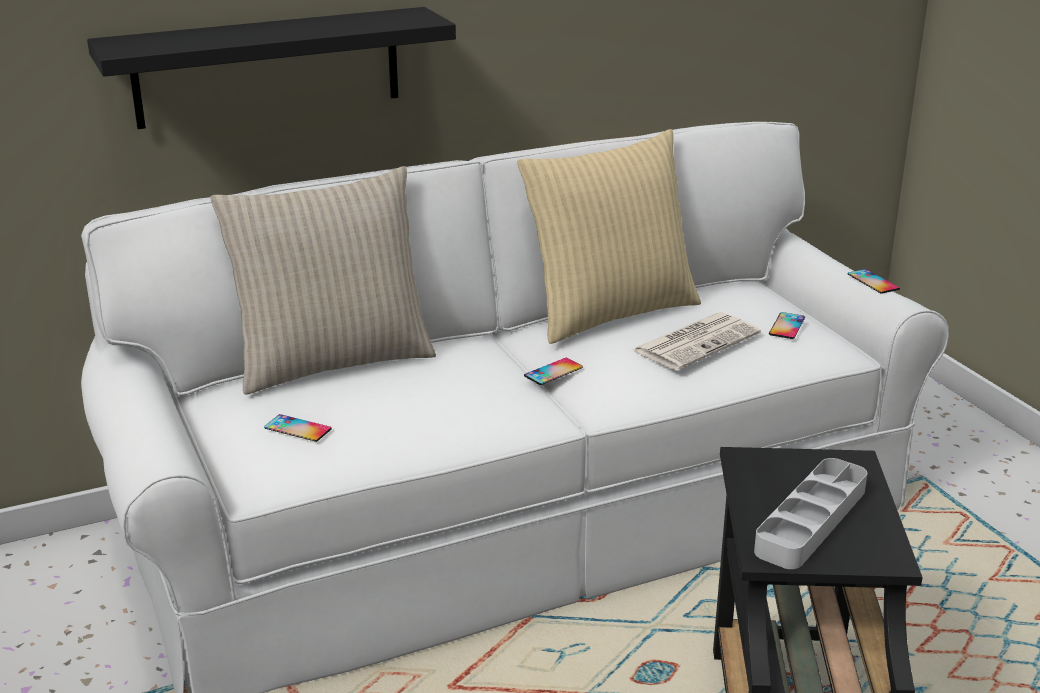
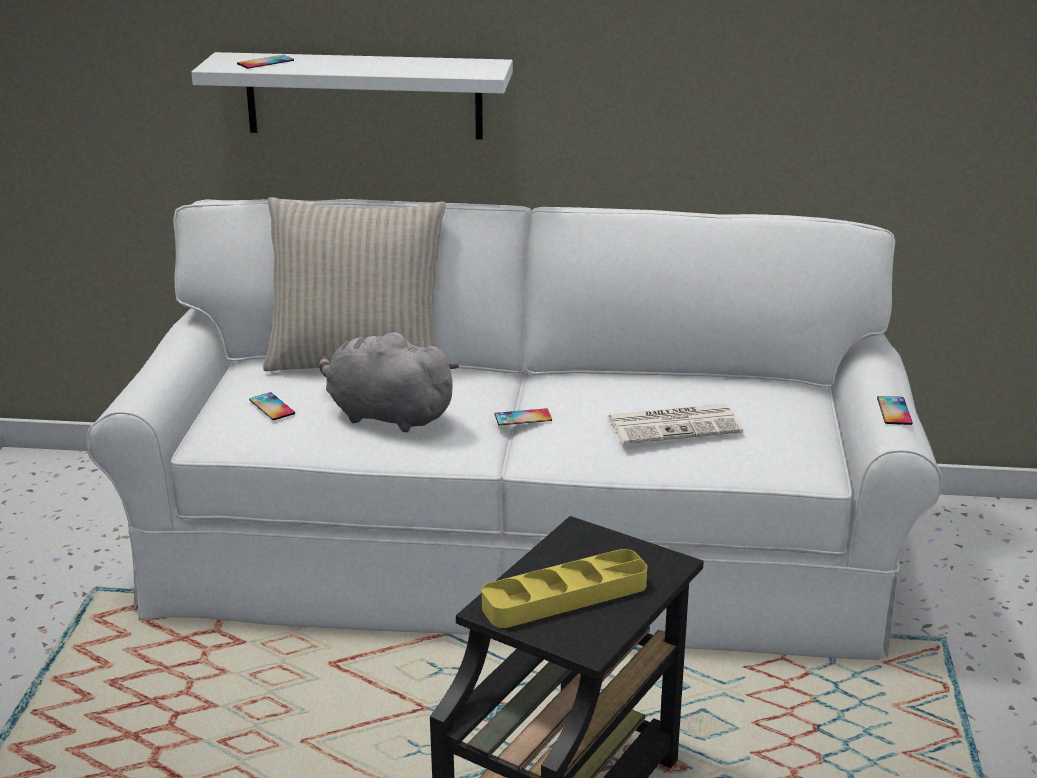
camera: 30 degrees right, 0 degrees up
black shelf [87,7,456,129] -> white shelf [191,52,513,140]
beige pillow [517,129,701,344] -> none
grey tray [754,458,867,569] -> yellow tray [482,549,647,628]
phone [769,312,805,339] -> phone moved to [237,55,294,69]
none -> grey plush toy [319,332,459,432]

